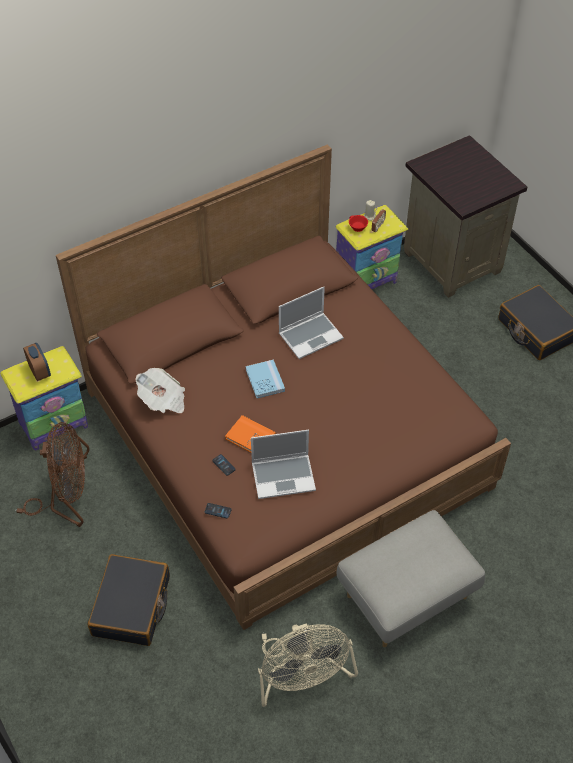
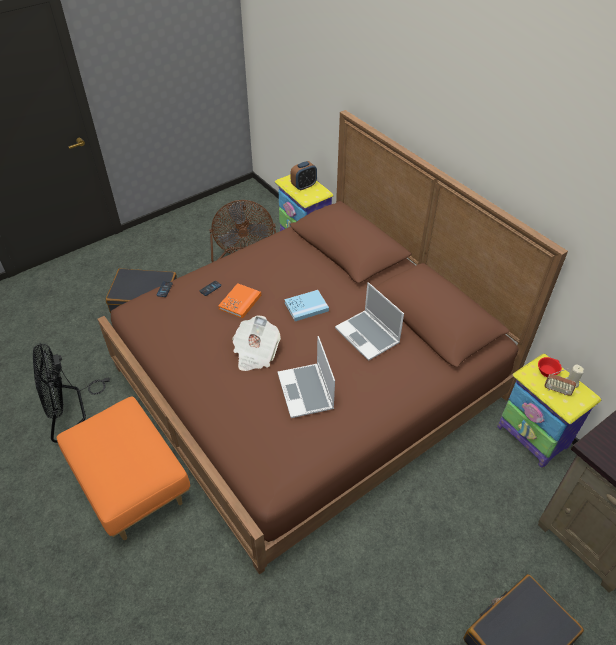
camera: 85 degrees right, 5 degrees down
newspaper [135,368,185,413] -> newspaper moved to [232,315,281,371]
laptop [251,430,316,499] -> laptop moved to [277,336,335,418]
beige fan [258,623,358,707] -> black fan [33,343,109,443]
grey ottoman [337,510,485,647] -> orange ottoman [57,397,190,540]

